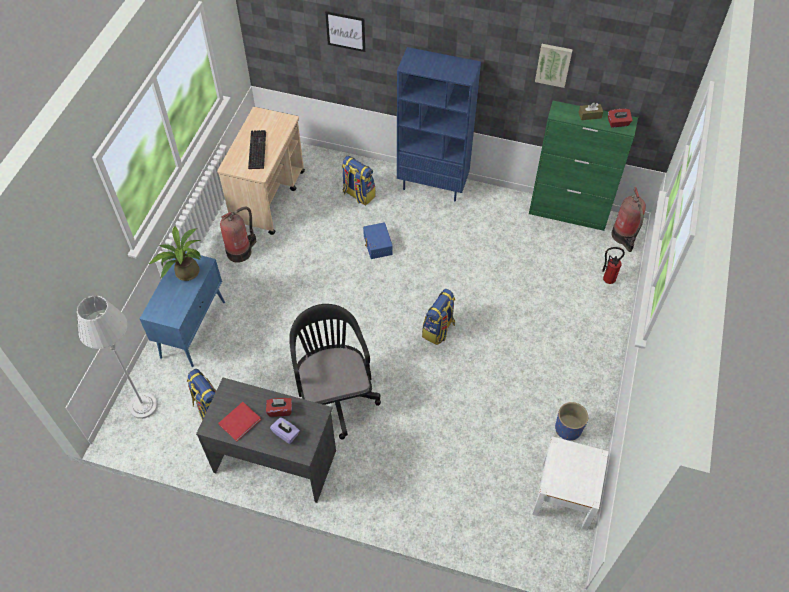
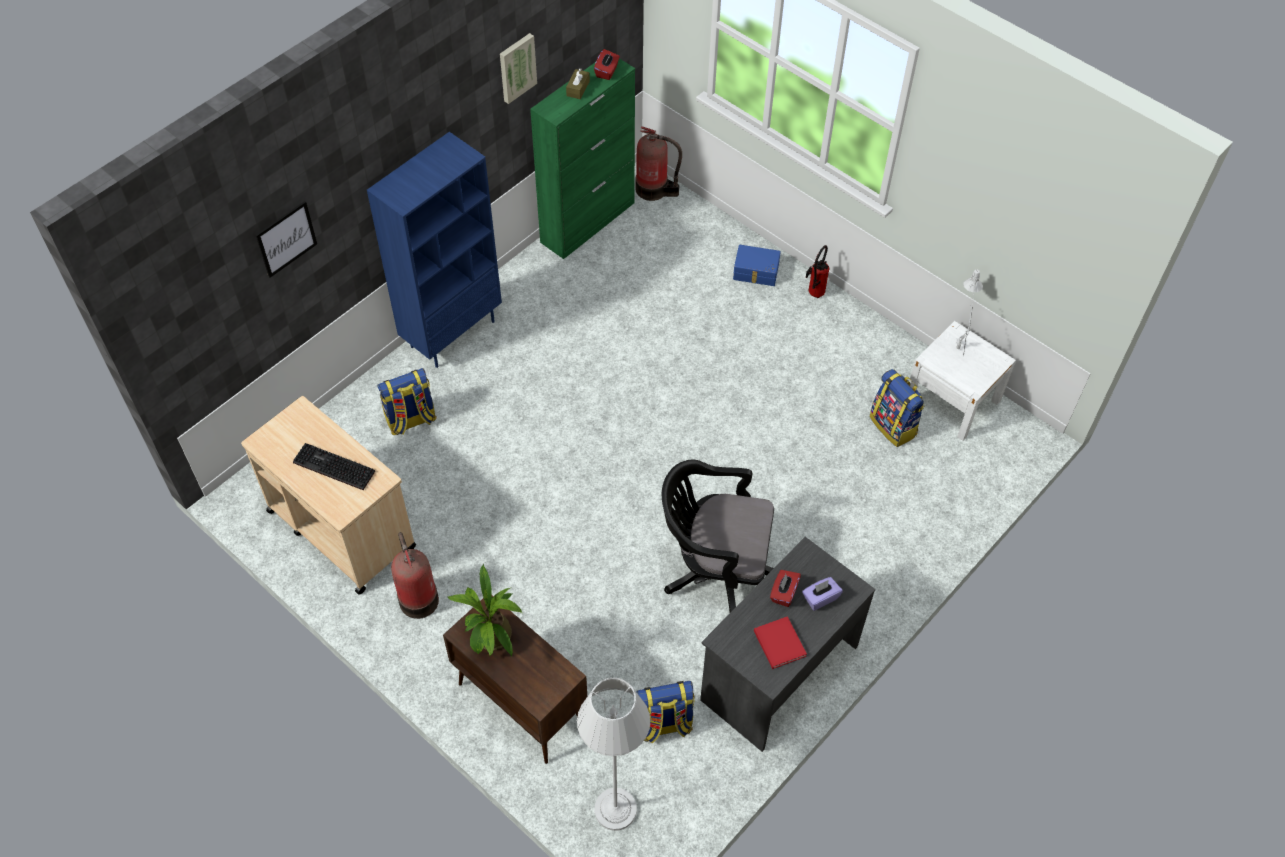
camera: 65 degrees left, 0 degrees up
blue cabinet [140,252,225,367] -> brown cabinet [443,594,587,764]
blue storage box [363,222,393,259] -> blue storage box moved to [733,245,781,286]
backpack [422,289,455,345] -> backpack moved to [870,369,925,447]
blue planter [555,402,588,441] -> none
fire extinguisher [602,247,625,284] -> fire extinguisher moved to [806,245,829,298]
none -> grey table lamp [956,269,983,352]

